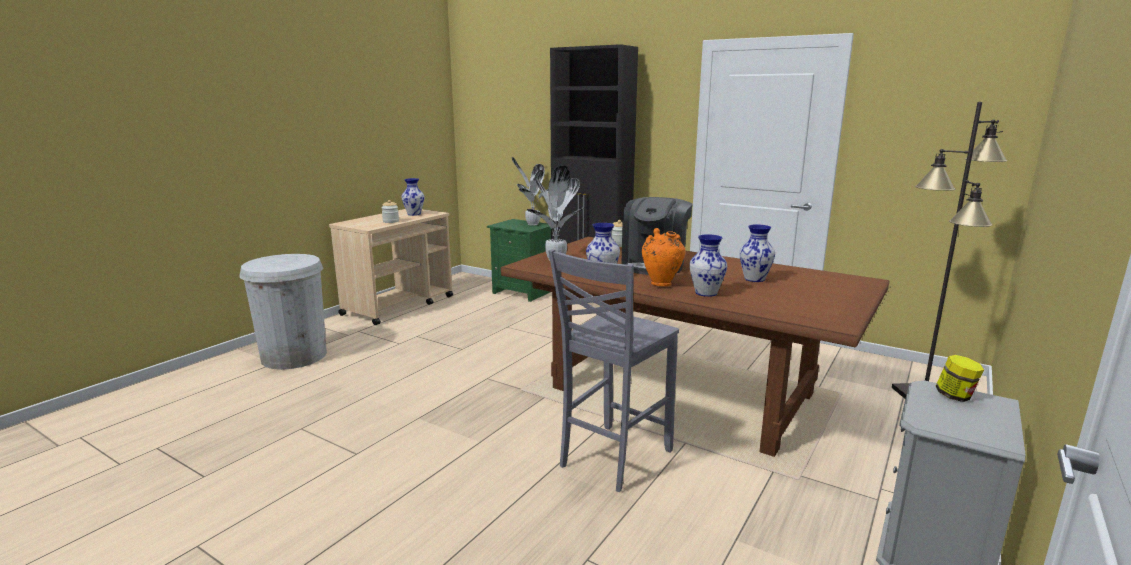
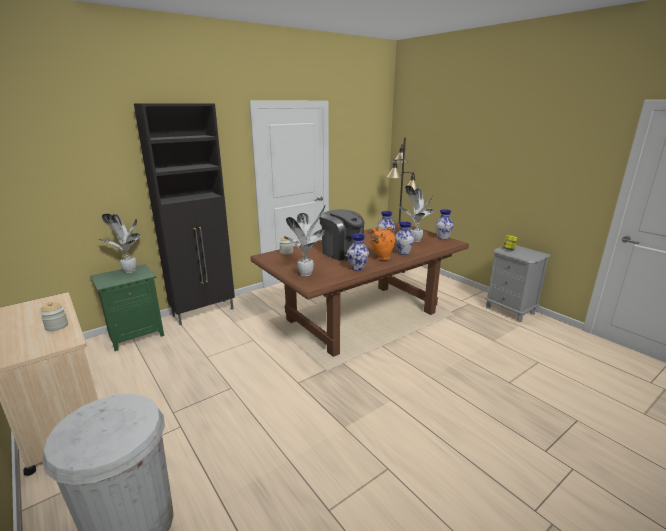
camera: 70 degrees left, 5 degrees up
vase [401,178,424,216] -> vase moved to [435,209,454,240]
grey chair [549,249,679,492] -> none
none -> potted plant [400,185,434,242]

